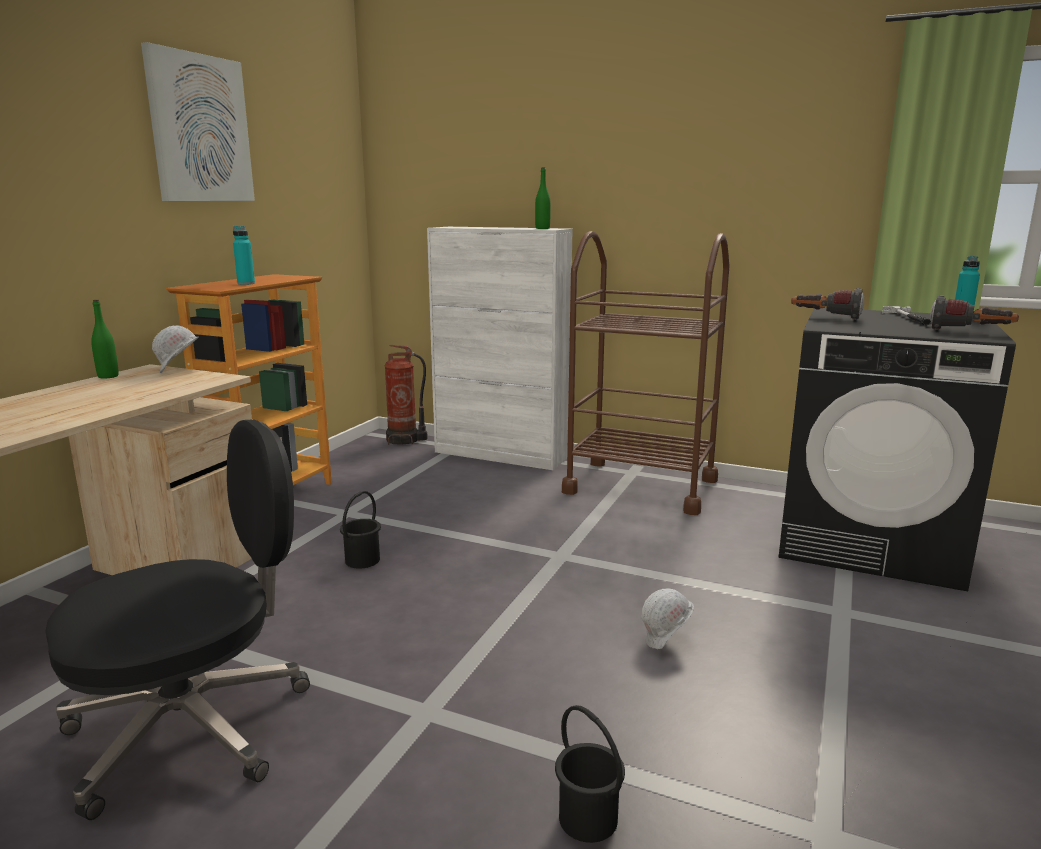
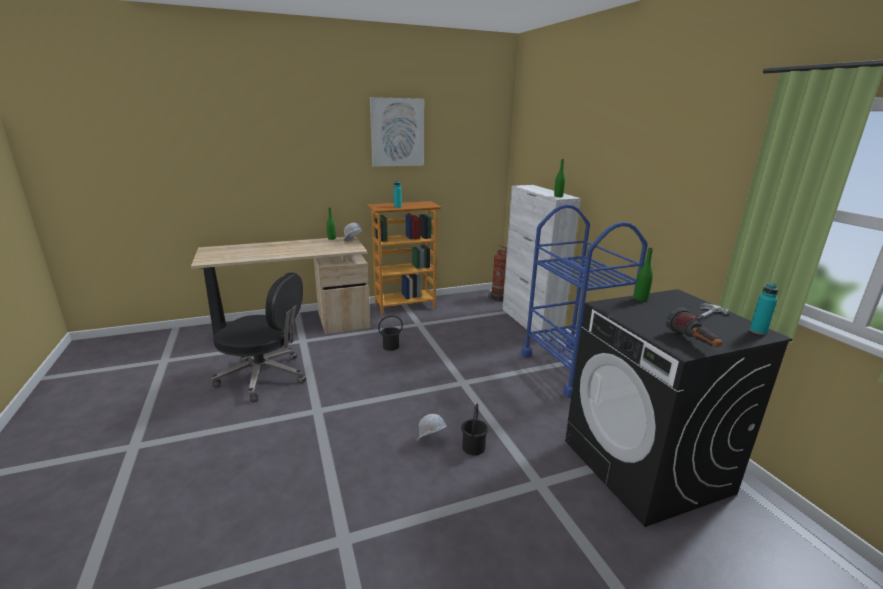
camera: 45 degrees right, 5 degrees up
black bucket [555,705,625,843] -> black bucket moved to [461,404,488,456]
brown cart [562,231,730,515] -> blue cart [521,204,648,398]
flashlight [791,288,864,320] -> green bottle [634,248,653,301]

